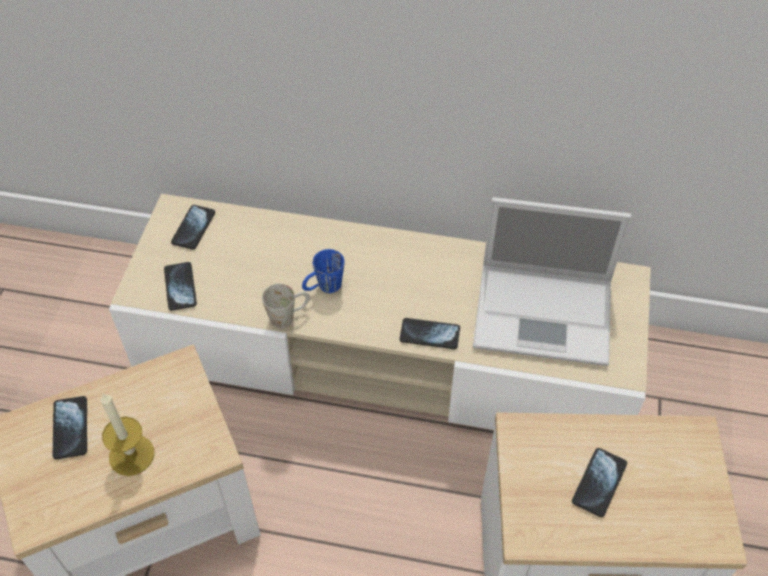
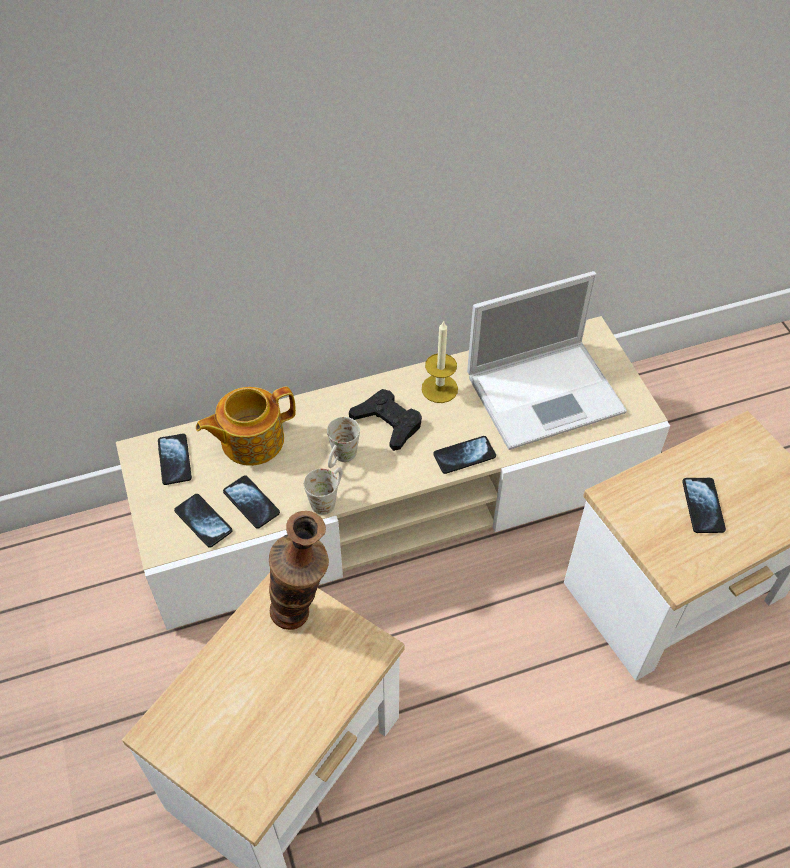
camera: 30 degrees left, 0 degrees up
phone [53,396,87,459] -> phone moved to [223,475,280,529]
candle [101,393,154,476] -> candle moved to [422,320,458,403]
blue mug [302,249,345,293] -> white mug [327,417,360,468]
none -> teapot [196,387,296,466]
none -> vase [269,511,329,630]
none -> black game controller [349,389,422,451]

